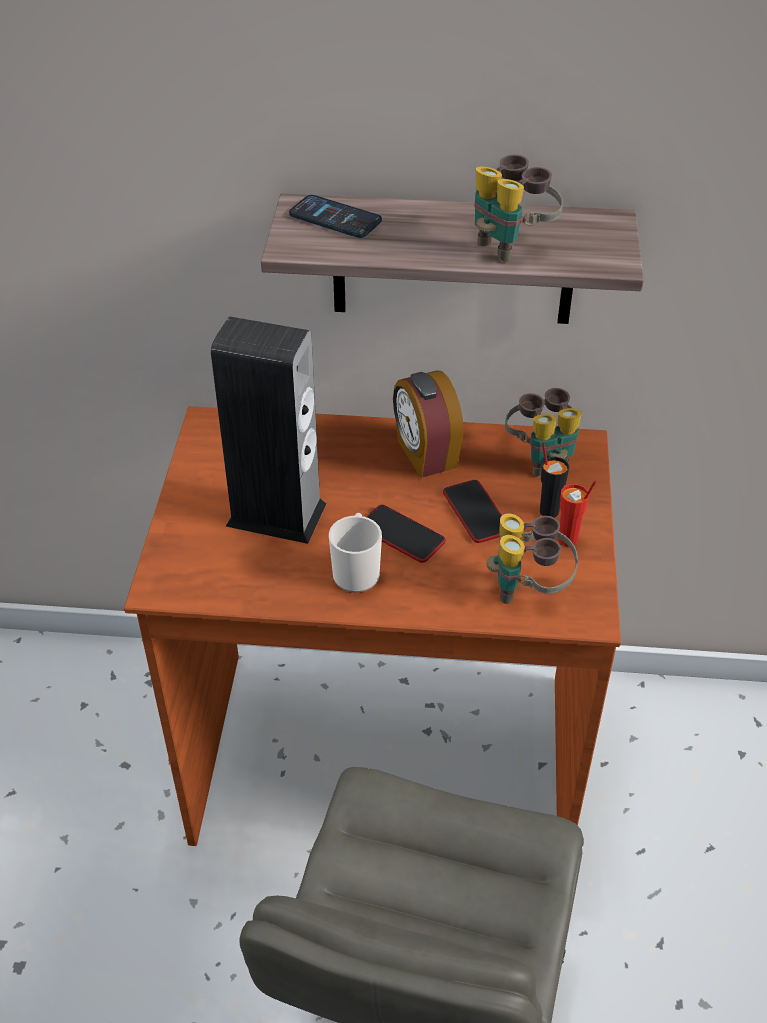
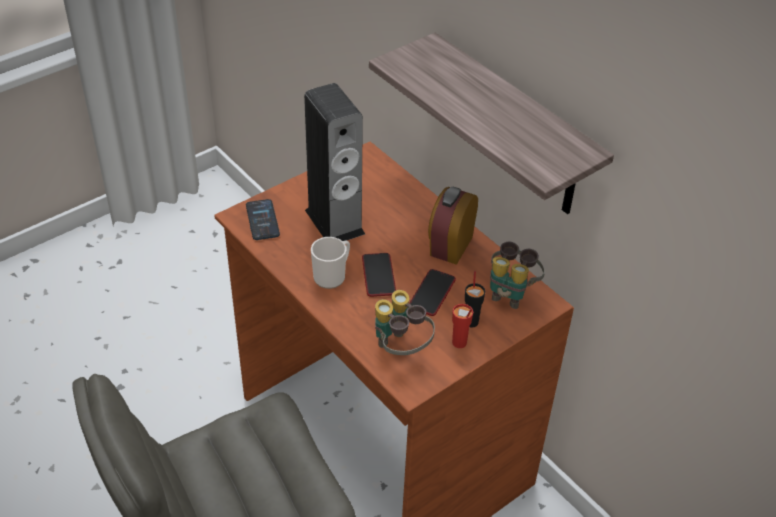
camera: 45 degrees right, 0 degrees up
phone [289,195,382,238] -> phone moved to [246,199,280,240]
binoculars [474,154,563,262] -> none

